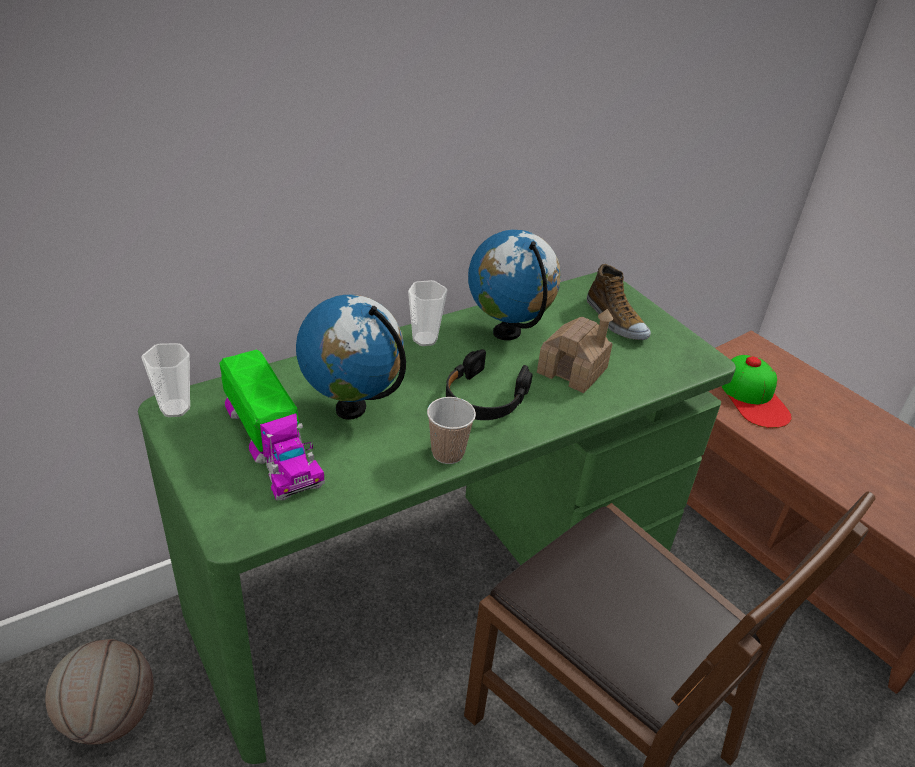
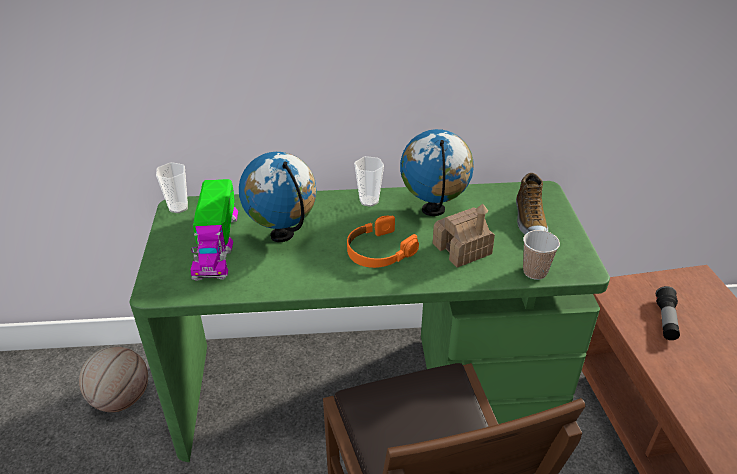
camera: 30 degrees right, 0 degrees up
cup [427,397,476,464] -> cup moved to [523,230,560,280]
black headphones [446,349,533,420] -> orange headphones [347,216,419,268]
cap [722,355,792,428] -> flashlight [656,286,680,340]

